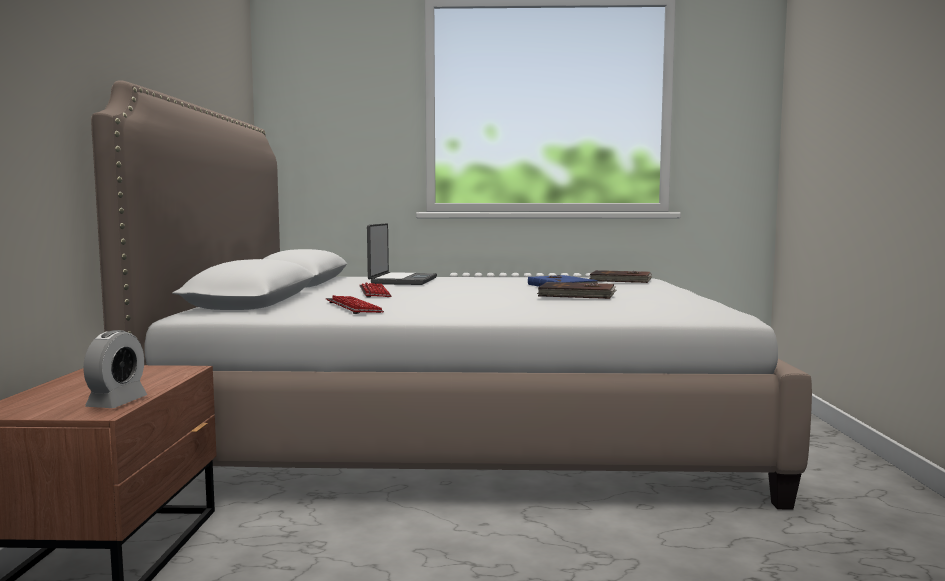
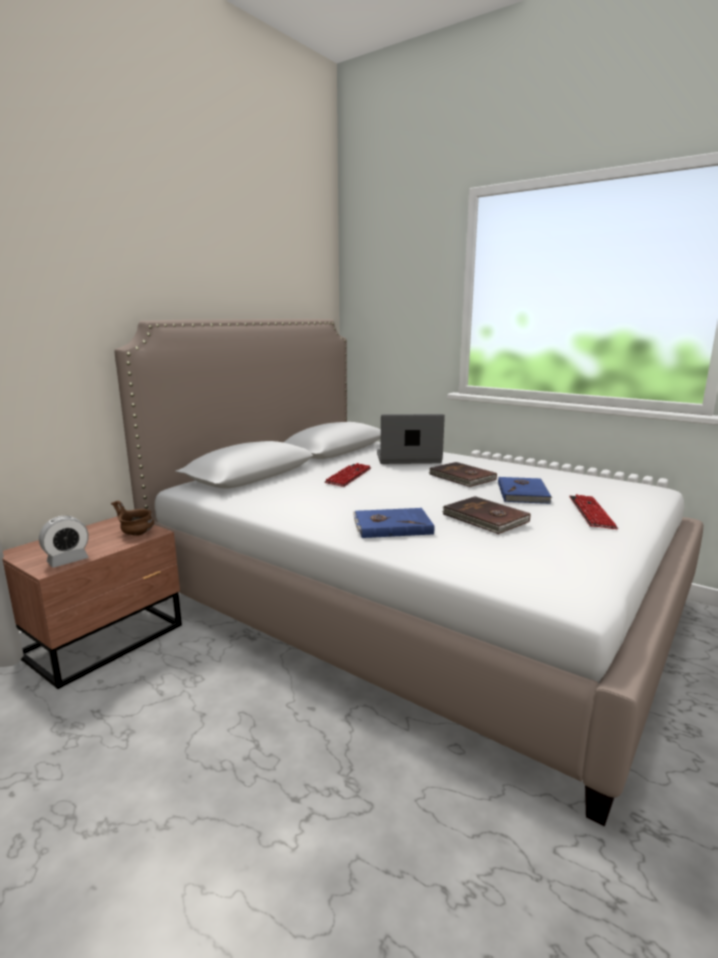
camera: 35 degrees right, 10 degrees up
keyboard [326,295,384,314] -> keyboard moved to [569,494,618,529]
laptop [367,223,437,285] -> laptop turned 135 degrees counterclockwise [377,414,445,464]
brown book [589,270,652,283] -> brown book moved to [429,462,497,487]
none -> brown bowl [111,501,154,536]
none -> blue book [353,508,434,538]

